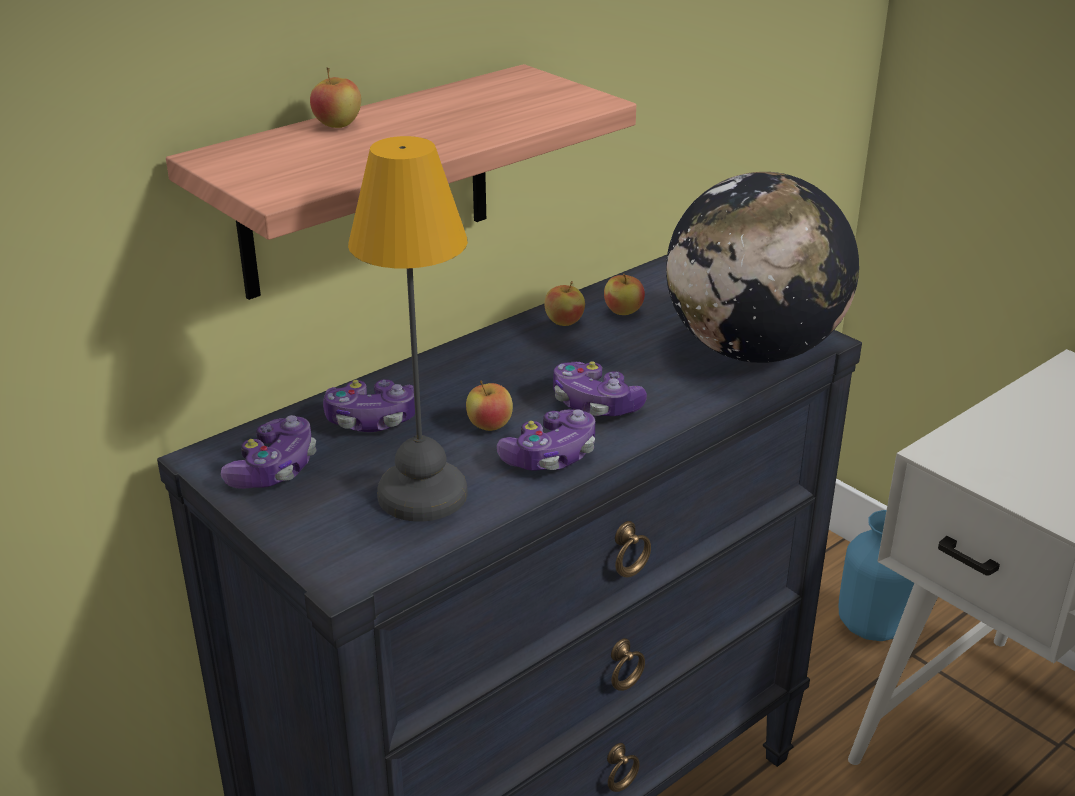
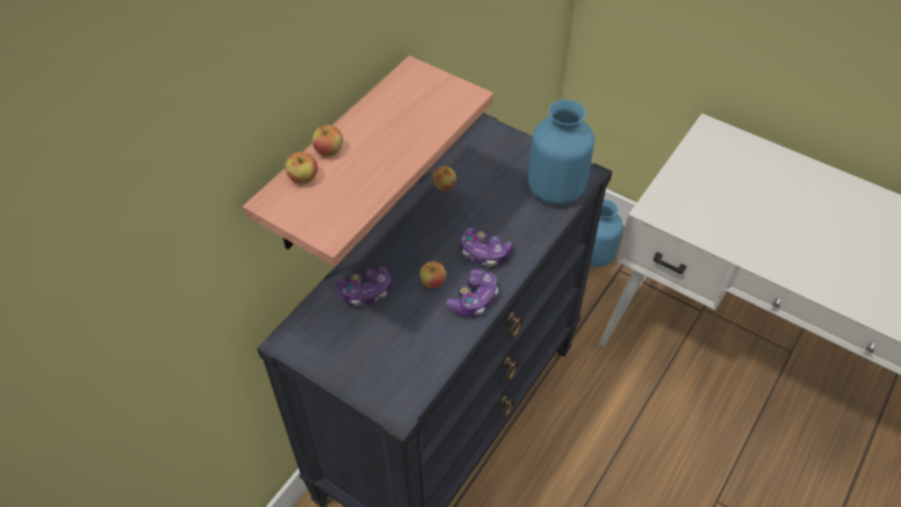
camera: 15 degrees left, 20 degrees up
game controller [221,415,317,489] -> none
table lamp [348,136,468,522] -> none
apple [604,274,645,315] -> apple moved to [285,152,318,184]
globe [666,172,859,363] -> blue vase [528,100,595,205]

